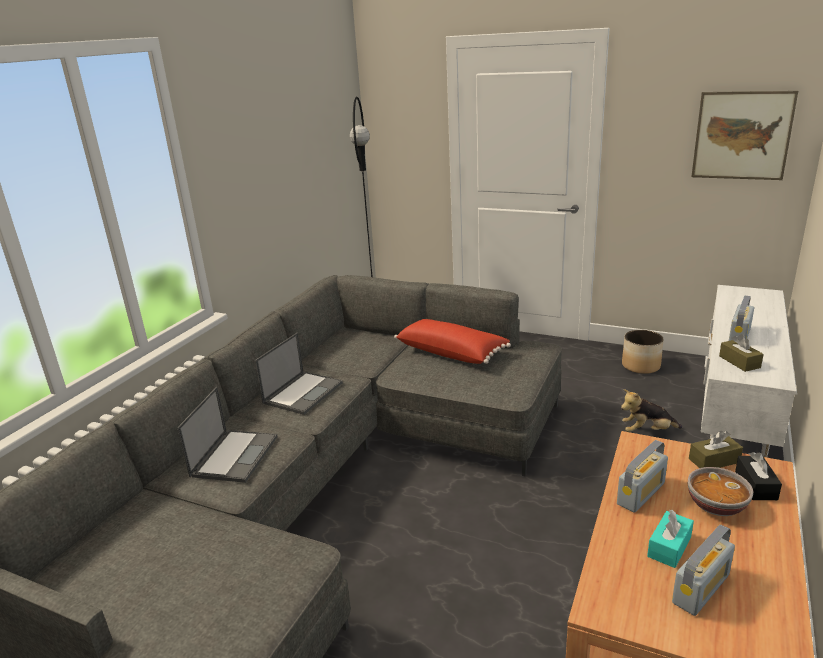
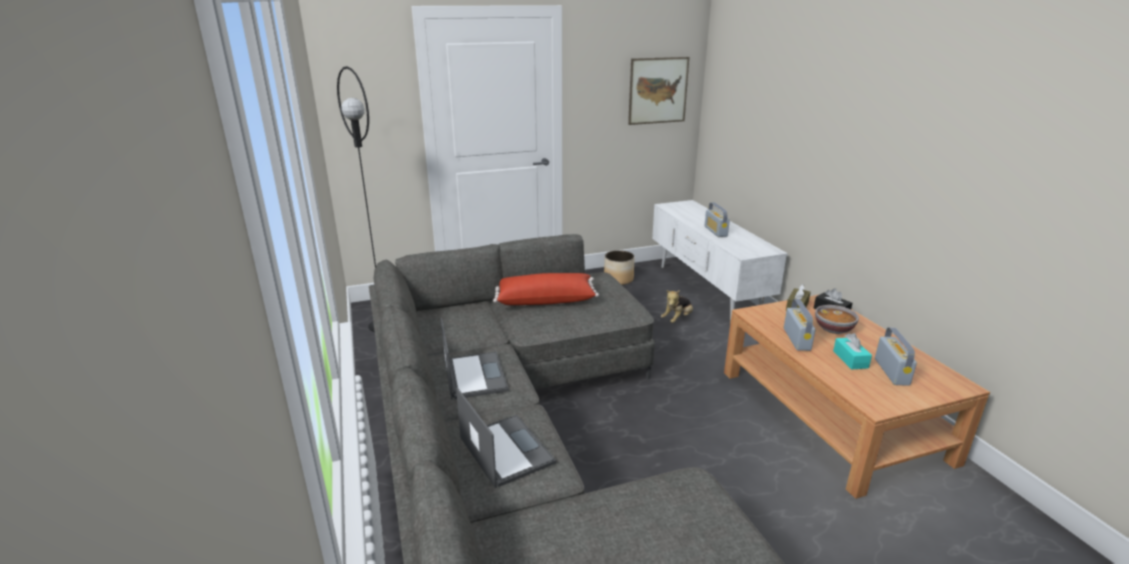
camera: 45 degrees left, 0 degrees up
brown tissue box [719,334,764,372] -> none

